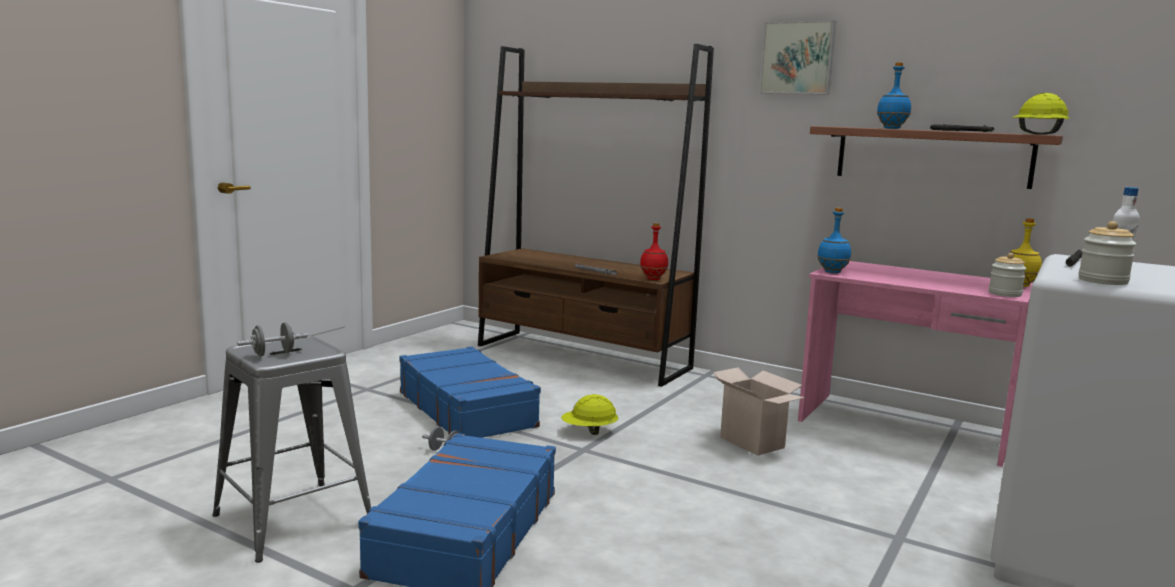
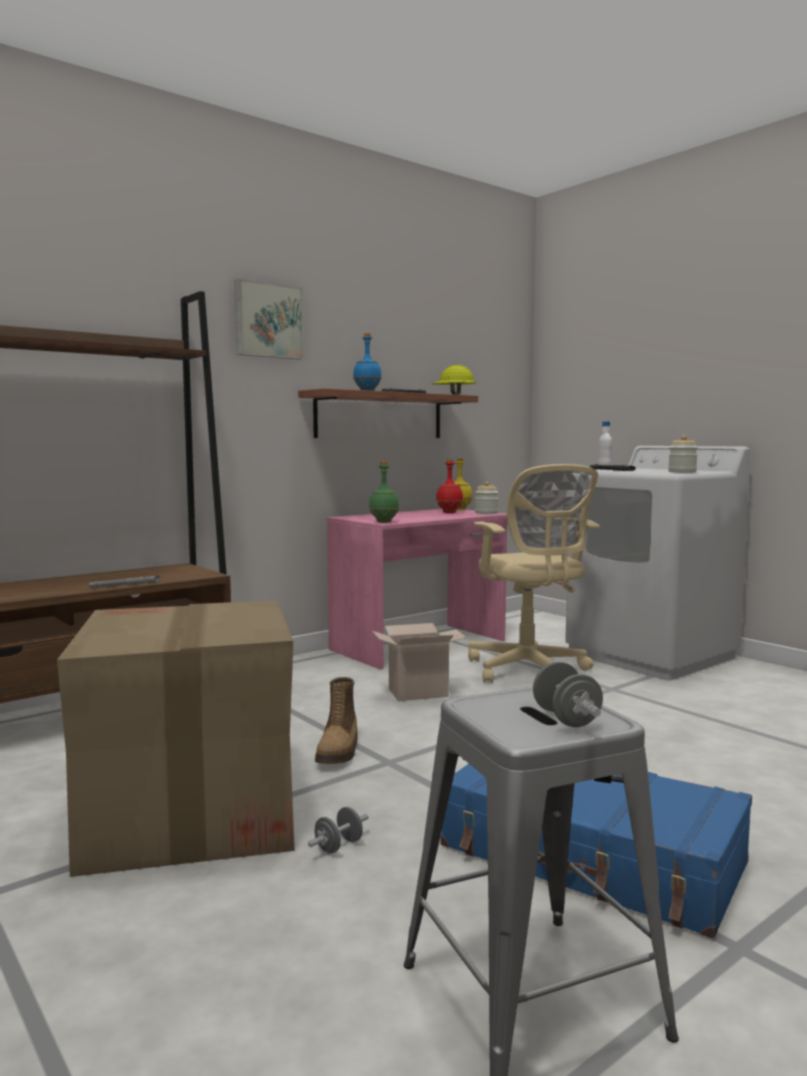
camera: 70 degrees left, 5 degrees down
blue suitcase [399,346,541,438] -> cardboard box [57,600,295,877]
yellow hard hat [561,394,618,435] -> boot [315,677,358,764]
red bottle [640,223,668,280] -> red bottle moved to [436,459,463,513]
blue bottle [817,208,851,273] -> green bottle [369,462,399,523]
none -> beige office chair [468,464,600,683]

